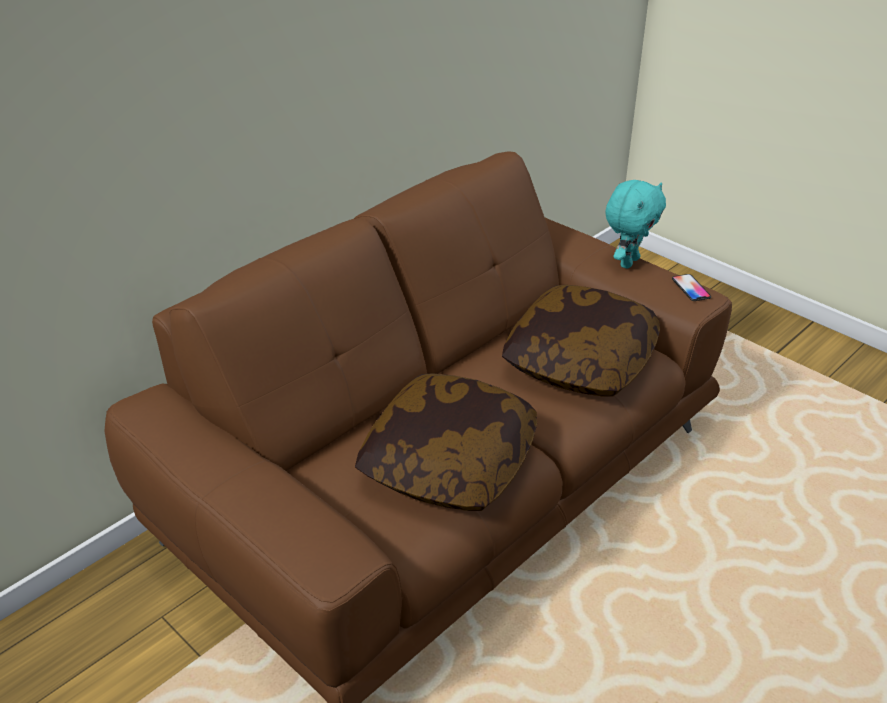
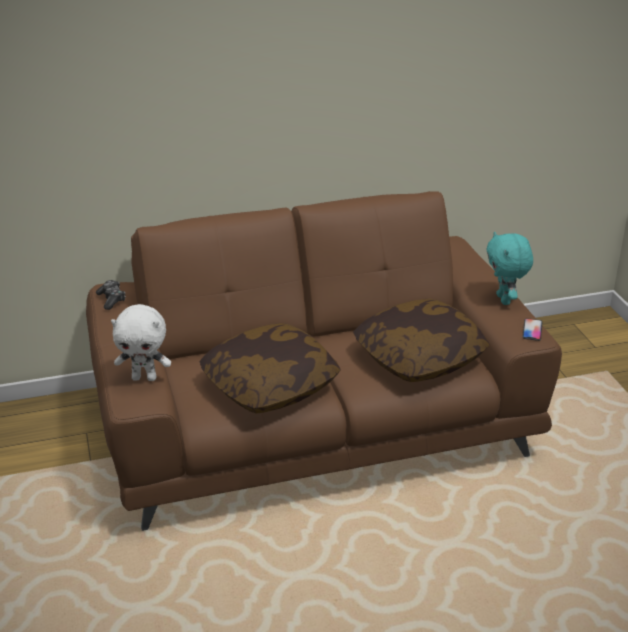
camera: 30 degrees right, 5 degrees down
turquoise plush toy [605,180,666,268] -> turquoise plush toy turned 105 degrees clockwise [486,232,533,305]
none -> game controller [96,280,125,310]
none -> white plush toy [111,304,171,381]

